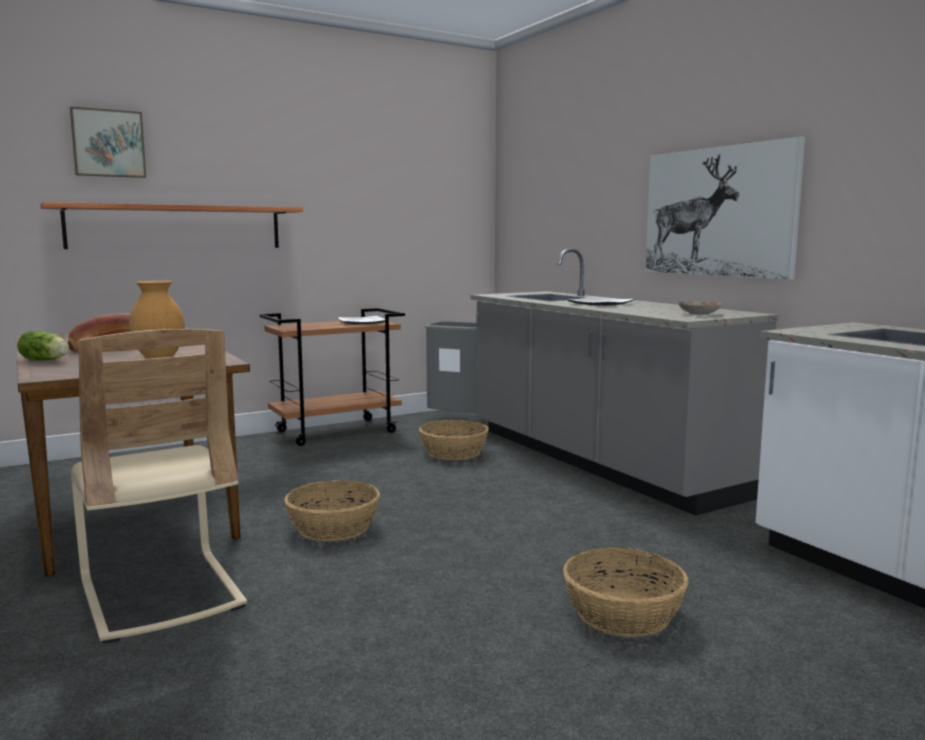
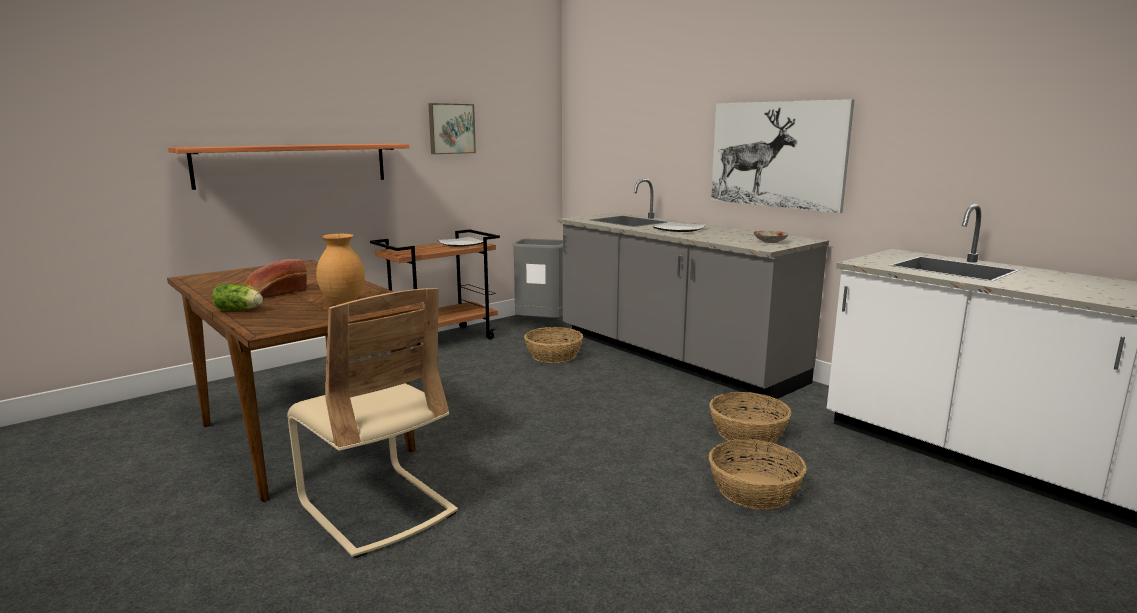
camera: 10 degrees left, 5 degrees up
picture [70,107,146,178] -> picture moved to [428,103,476,154]
basket [285,480,380,541] -> basket moved to [709,392,792,446]

